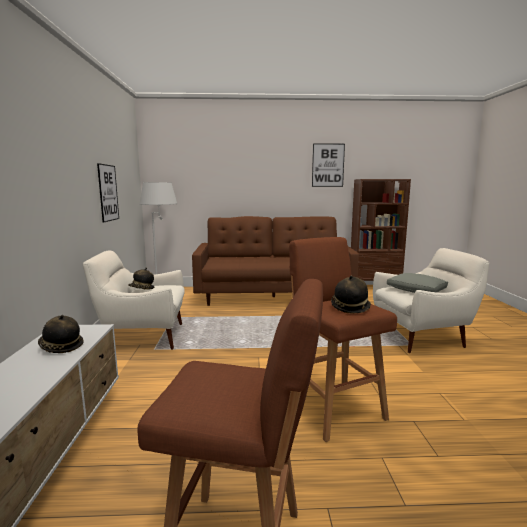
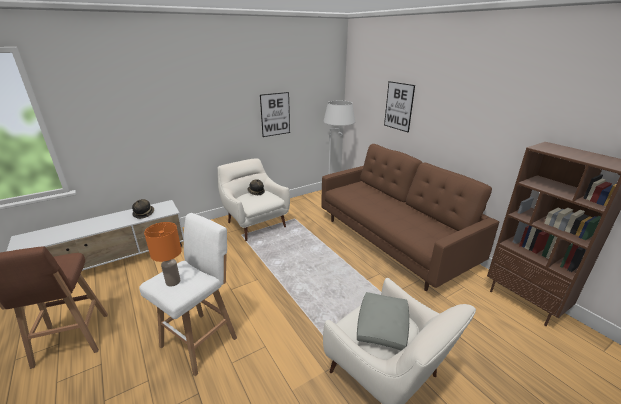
camera: 60 degrees right, 15 degrees up
brown stool [289,237,397,442] -> white stool [139,213,237,376]
picture [312,143,345,187] -> picture moved to [384,81,415,132]
hat [331,275,371,313] -> orange table lamp [144,222,182,287]

